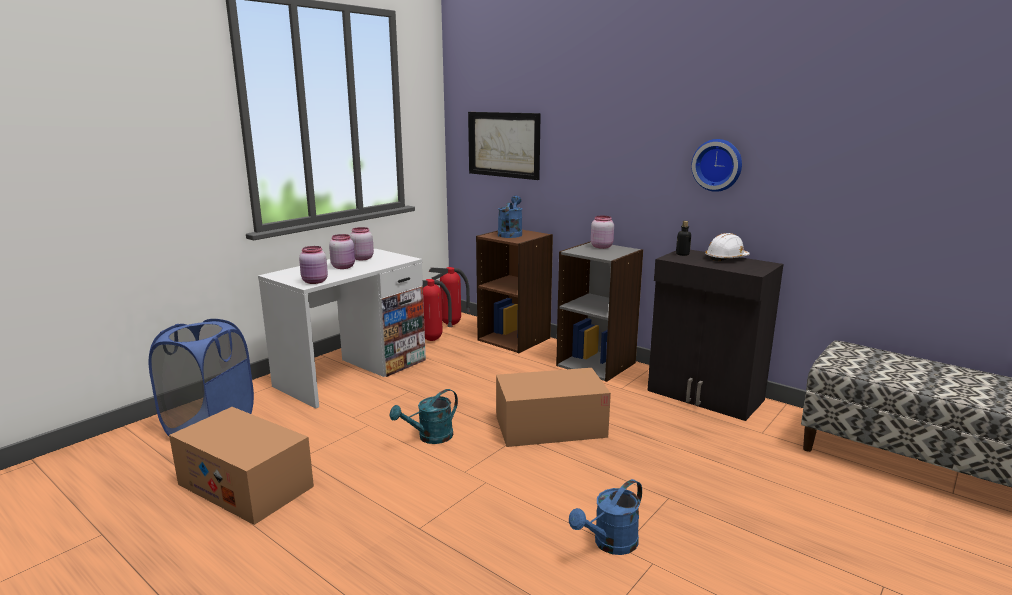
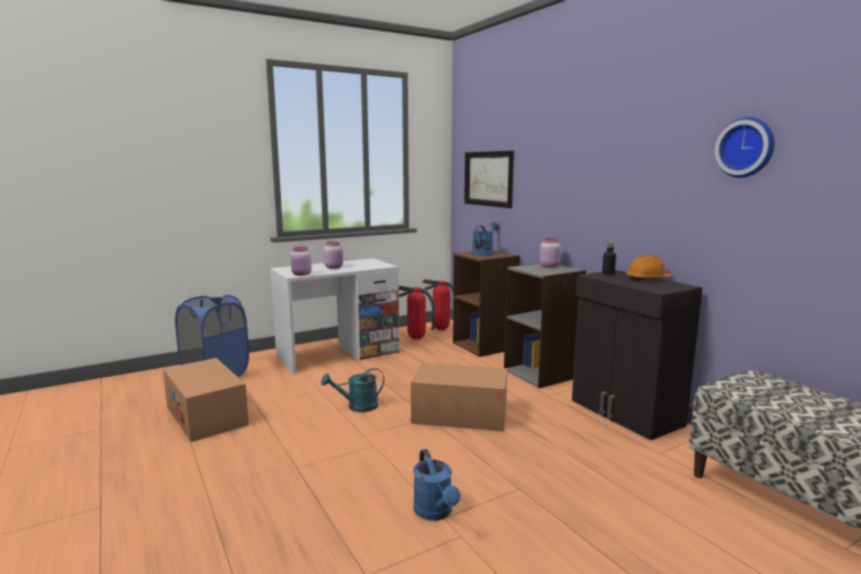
camera: 20 degrees right, 5 degrees down
pink jar [350,227,374,260] -> none
blue watering can [569,479,642,555] -> blue watering can turned 90 degrees counterclockwise [413,449,460,521]
wall clock [691,139,742,192] -> wall clock moved to [715,117,774,178]
white hard hat [705,233,750,261] -> orange hard hat [626,255,672,280]

